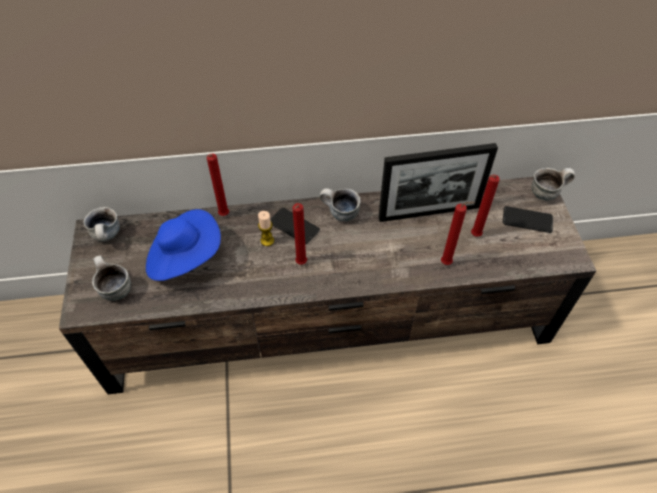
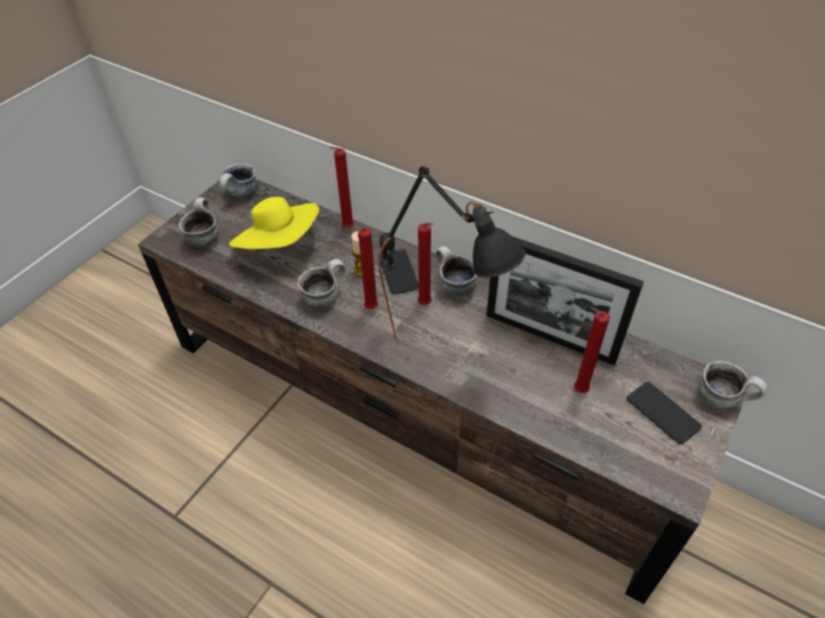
camera: 40 degrees right, 5 degrees down
blue hat [146,209,221,281] -> yellow hat [229,197,319,249]
red candle [441,202,475,265] -> red candle moved to [418,222,433,305]
none -> mug [297,259,345,308]
none -> black table lamp [379,166,526,340]

